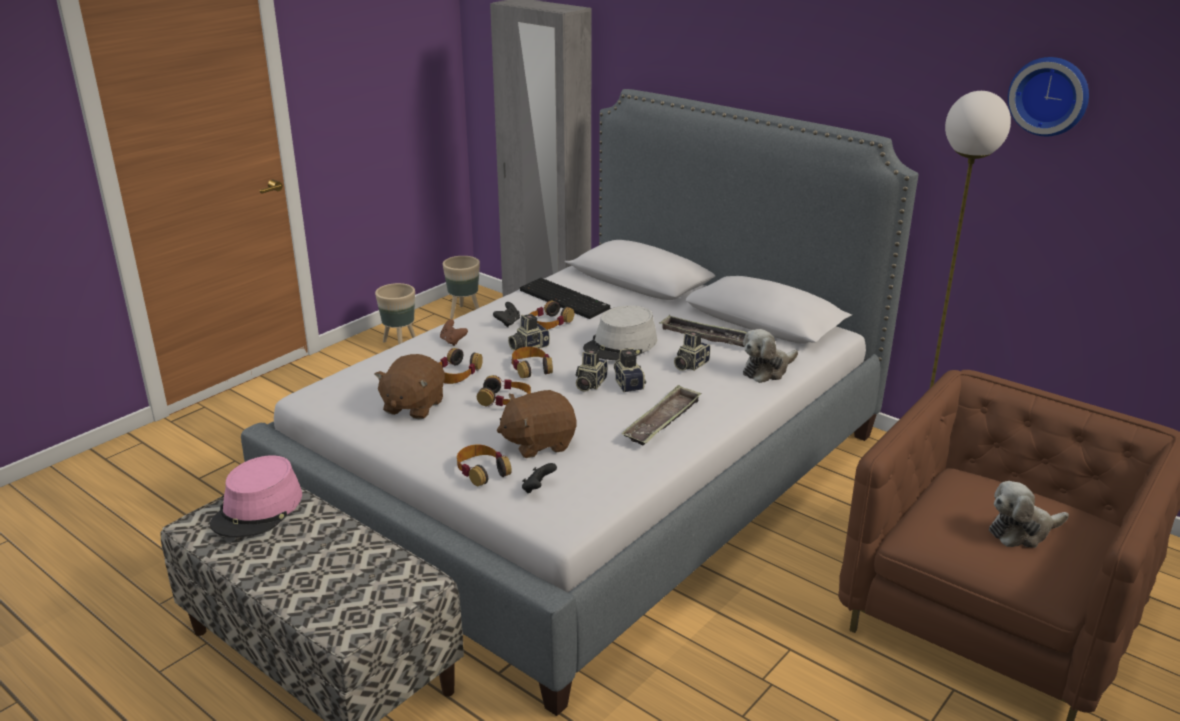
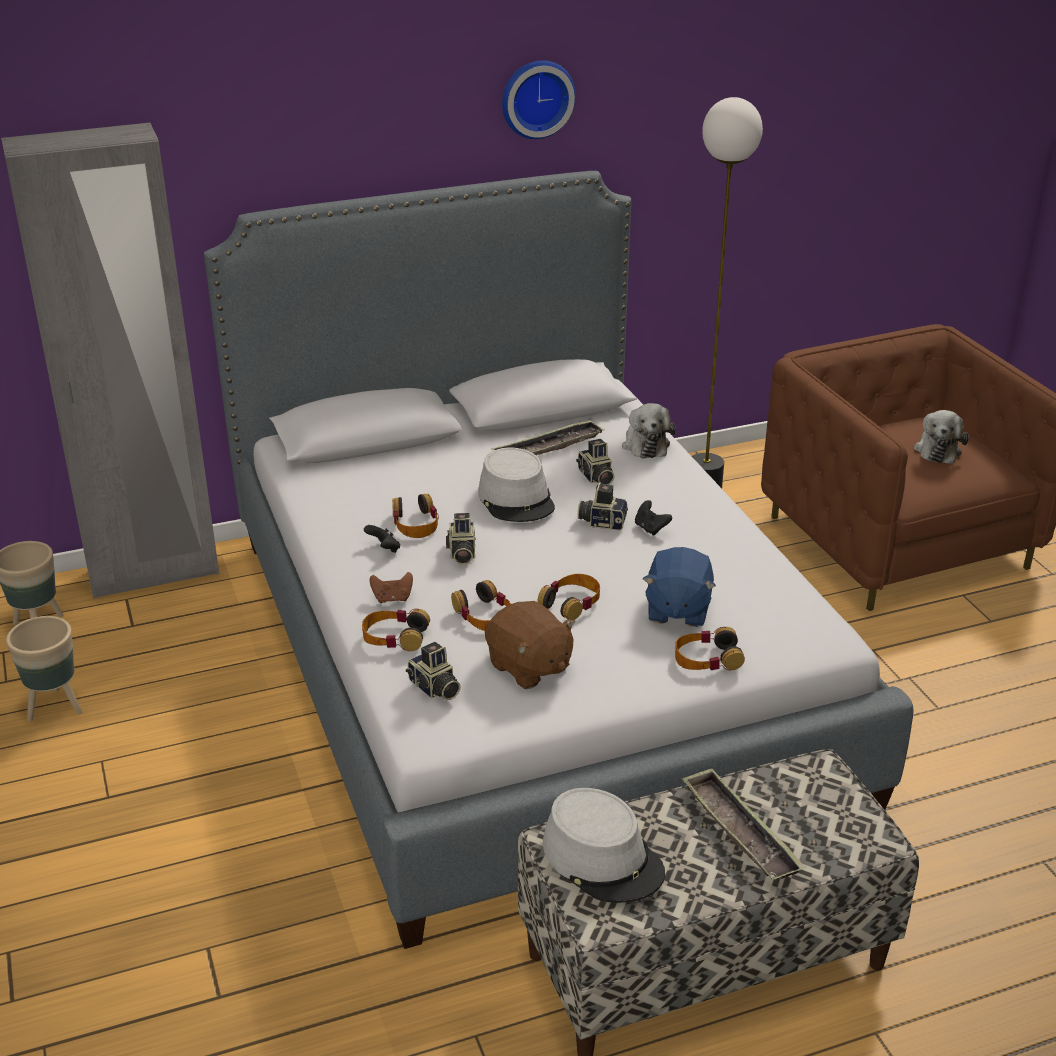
camera: 60 degrees left, 5 degrees up
pink hat [210,455,302,537] -> grey hat [543,788,665,903]
brown plush toy [497,390,576,458] -> blue plush toy [643,547,716,627]
headphones [511,347,553,378] -> headphones moved to [362,609,430,651]
keyboard [520,278,610,319] -> none
black game controller [522,463,557,493] -> black game controller moved to [635,500,672,536]
camera [576,349,607,392] -> camera moved to [406,642,461,700]
tray [621,385,702,446] -> tray moved to [682,768,805,880]
wall clock [1008,57,1089,136] -> wall clock moved to [502,60,576,139]

